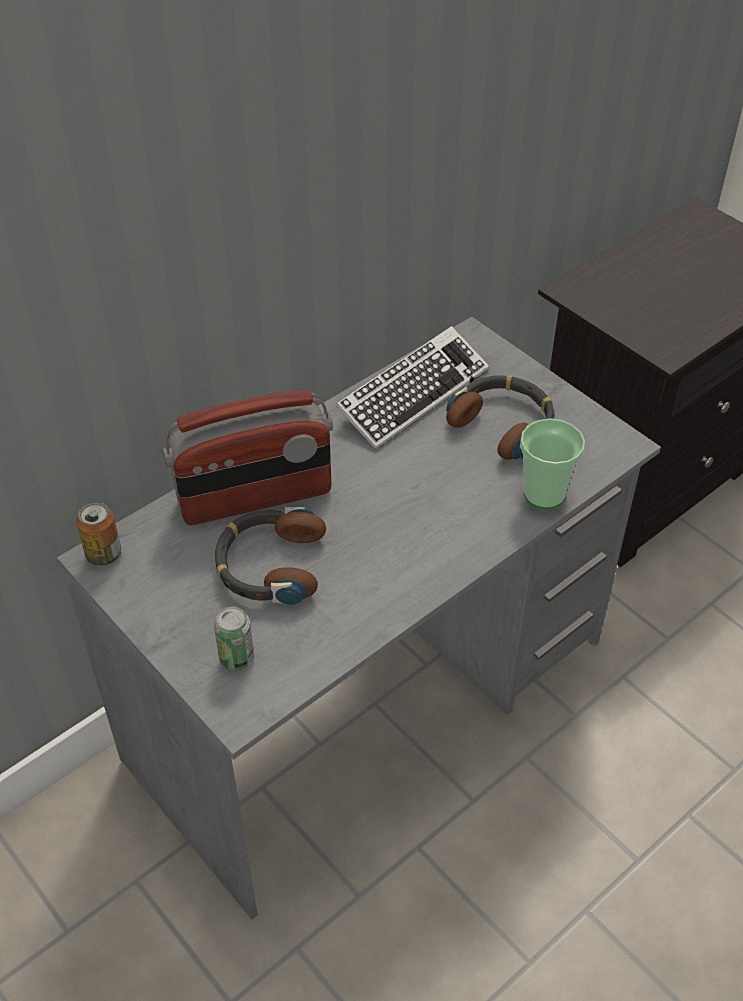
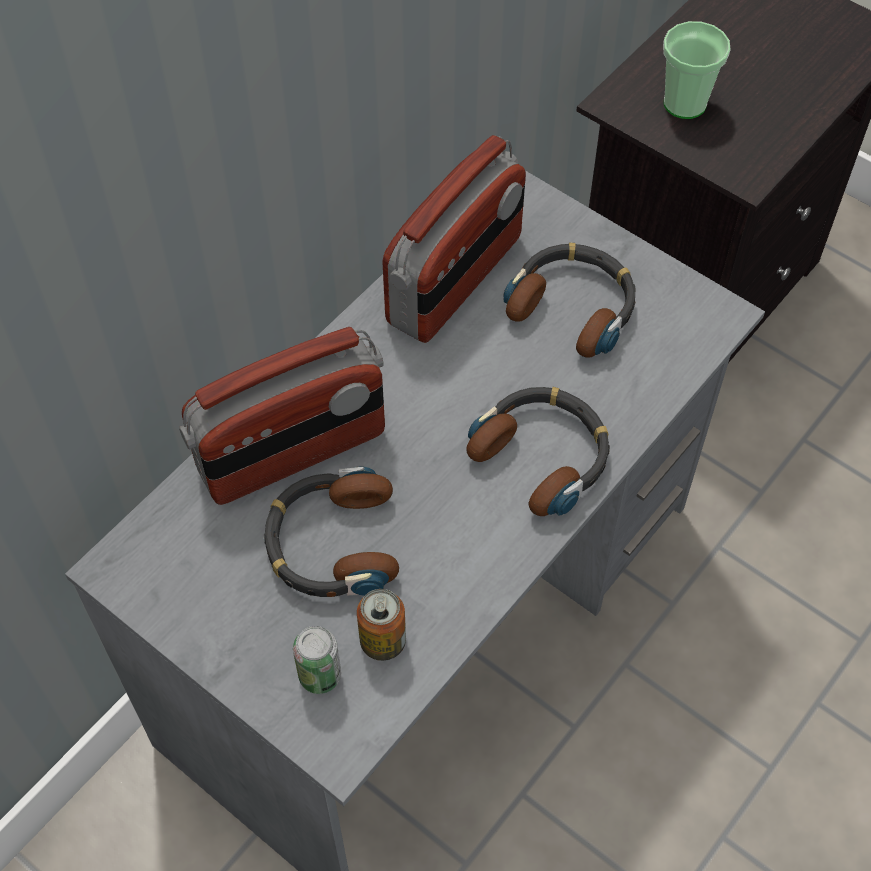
camera: 10 degrees left, 10 degrees up
can [76,502,121,566] -> can moved to [357,589,406,661]
keyboard [336,326,489,450] -> radio [382,135,526,343]
cup [520,418,585,509] -> cup moved to [663,21,731,119]
none -> headphones [466,387,610,516]

